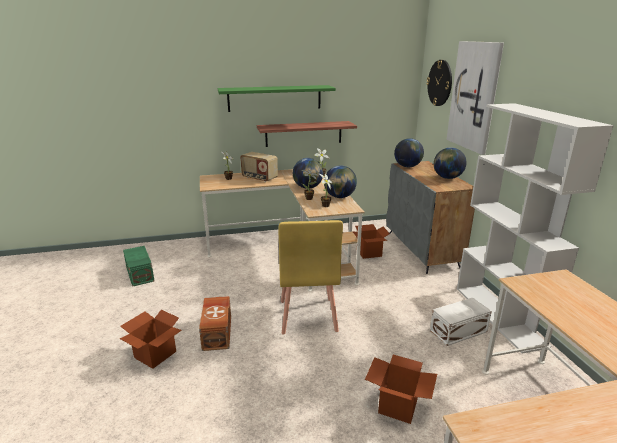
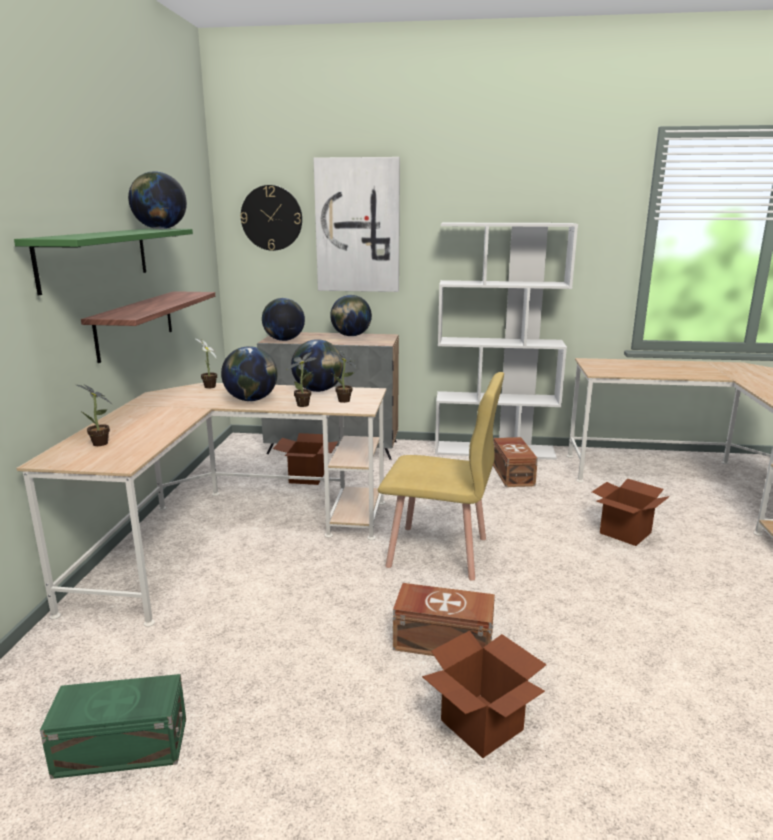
camera: 70 degrees left, 5 degrees down
radio [240,152,278,182] -> none
white storage box [430,298,492,346] -> brown storage box [493,437,538,487]
none -> globe [128,171,187,229]

